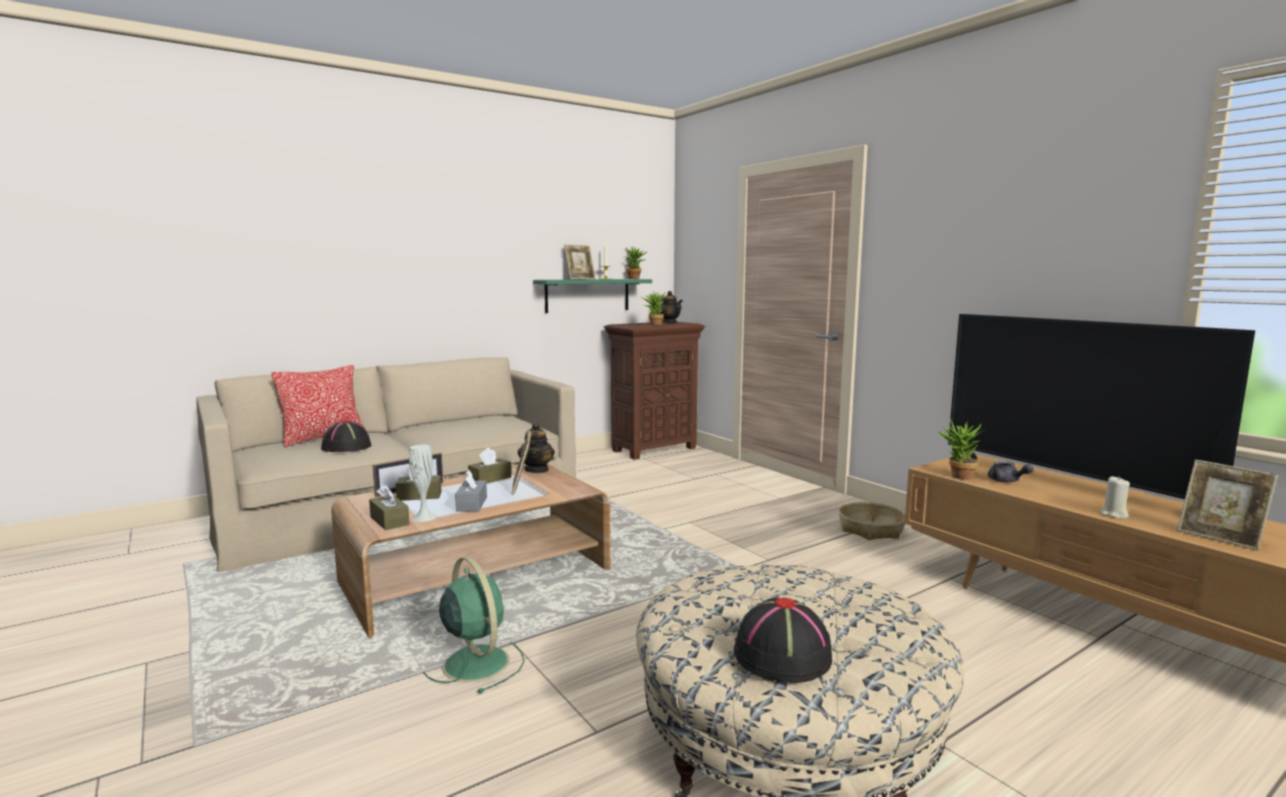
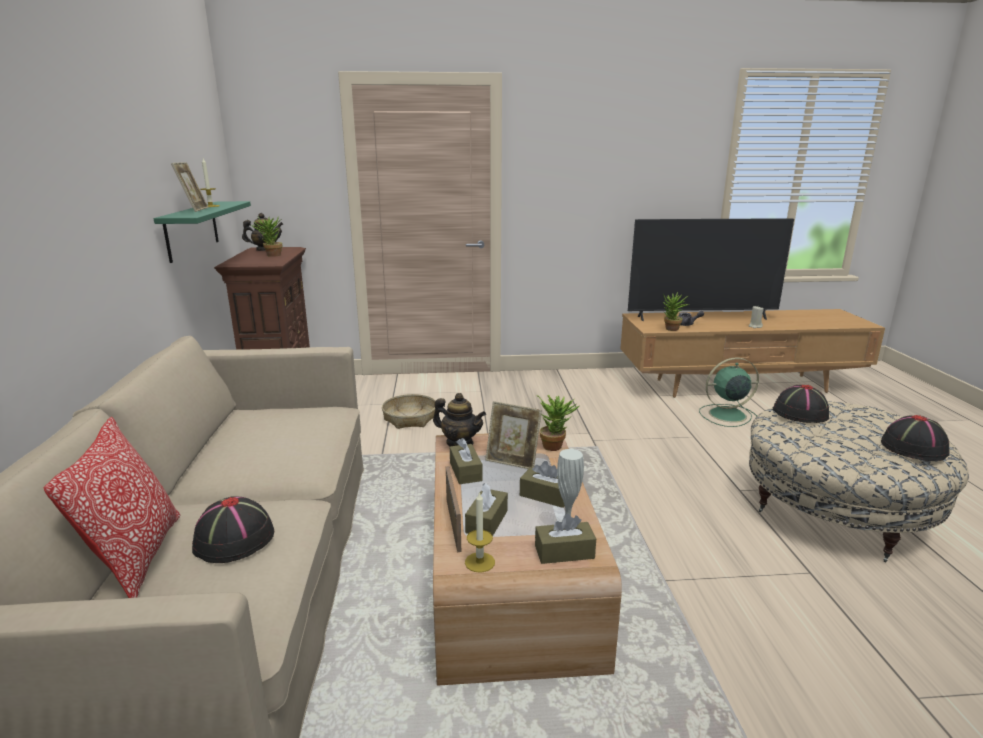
camera: 60 degrees left, 10 degrees up
green fan [423,557,524,694] -> green fan moved to [699,358,759,427]
grey tissue box [455,469,487,512] -> brown tissue box [520,461,565,508]
potted plant [625,247,648,279] -> potted plant moved to [536,395,579,451]
basket [839,502,905,540] -> basket moved to [382,394,435,429]
picture frame [1177,459,1278,551] -> none
none -> candle [465,491,495,572]
none -> black hat [773,385,829,423]

